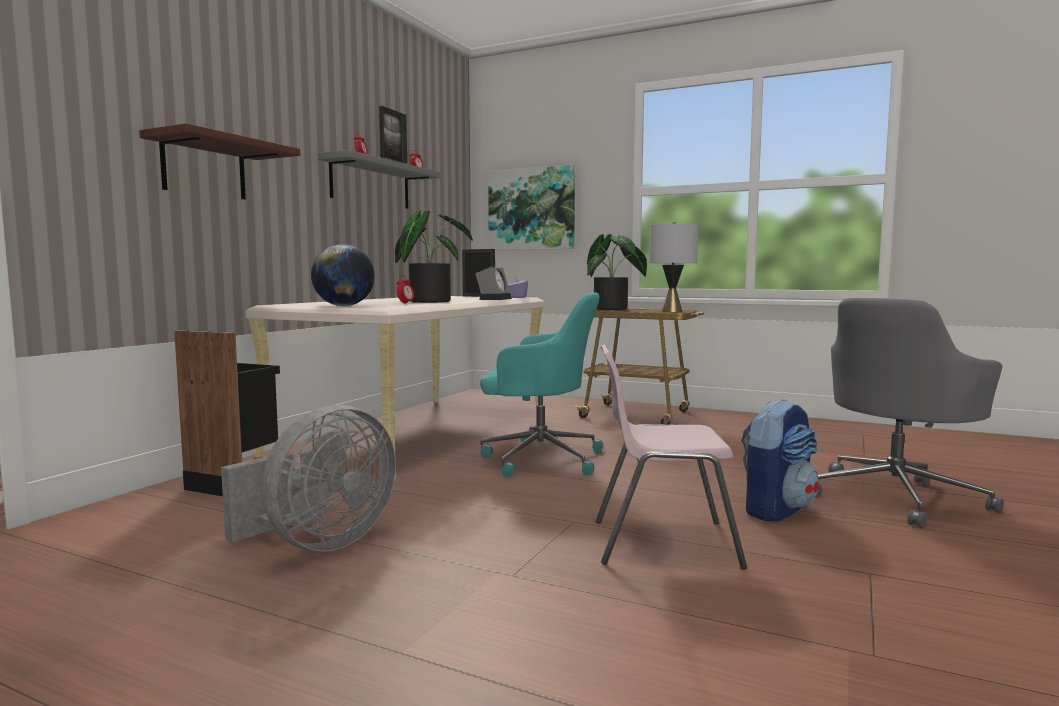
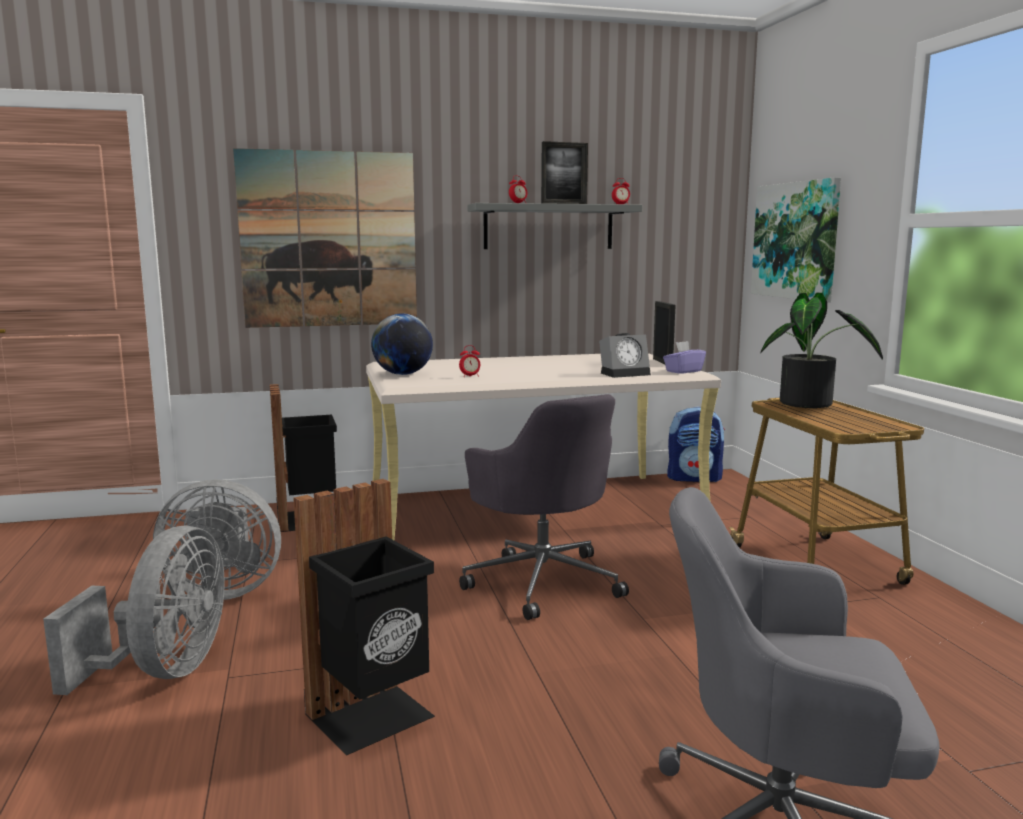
camera: 50 degrees right, 5 degrees up
shelf [139,123,300,200] -> picture [233,148,417,328]
potted plant [395,210,473,303] -> none
turquoise office chair [480,292,603,477] -> grey office chair [459,394,629,620]
pink chair [596,345,747,570] -> black trash can [293,479,435,756]
grey table lamp [649,222,699,312] -> none
backpack [741,399,819,522] -> backpack moved to [667,407,725,482]
none -> grey fan [43,525,225,695]

